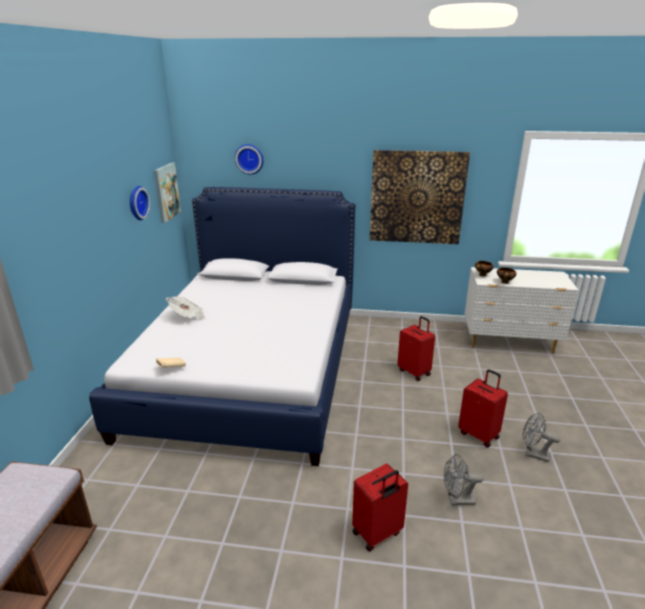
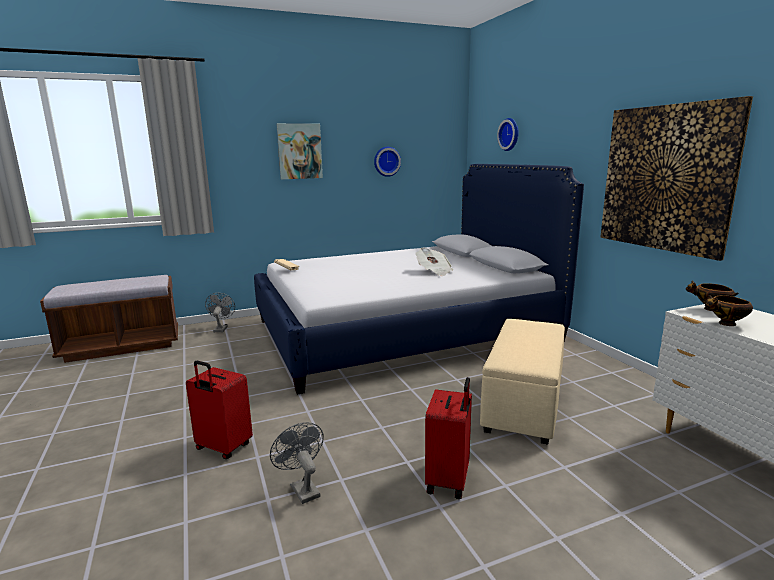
camera: 60 degrees right, 10 degrees down
picture [154,163,181,223] -> picture moved to [276,123,323,180]
newspaper [166,296,205,319] -> newspaper moved to [415,248,453,276]
red suitcase [397,316,435,381] -> beige ottoman [480,319,565,445]
grey fan [523,412,560,462] -> grey fan moved to [205,293,235,332]

